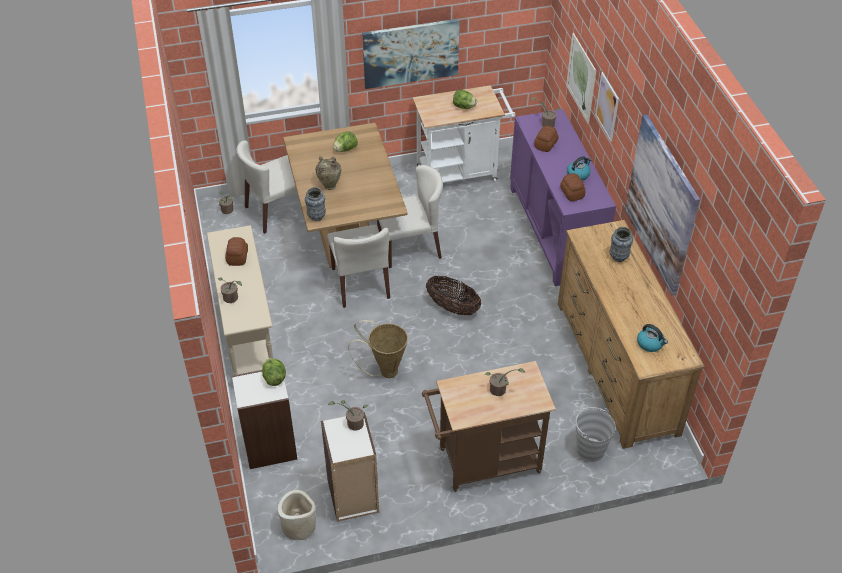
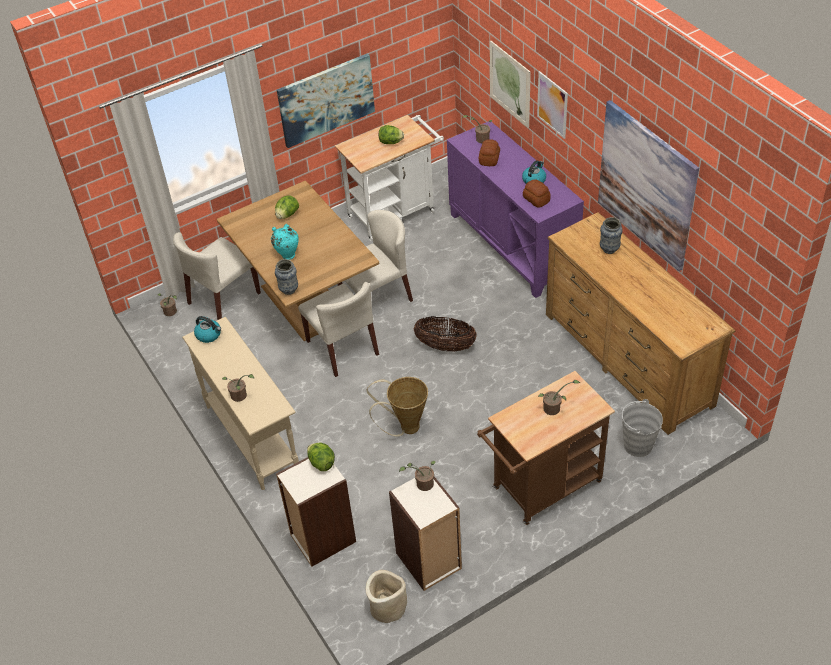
camera: 15 degrees left, 0 degrees up
bread [225,237,248,266] -> none
beige vase [316,156,342,190] -> turquoise vase [271,224,299,260]
kettle [637,324,668,352] -> kettle moved to [194,316,221,343]

